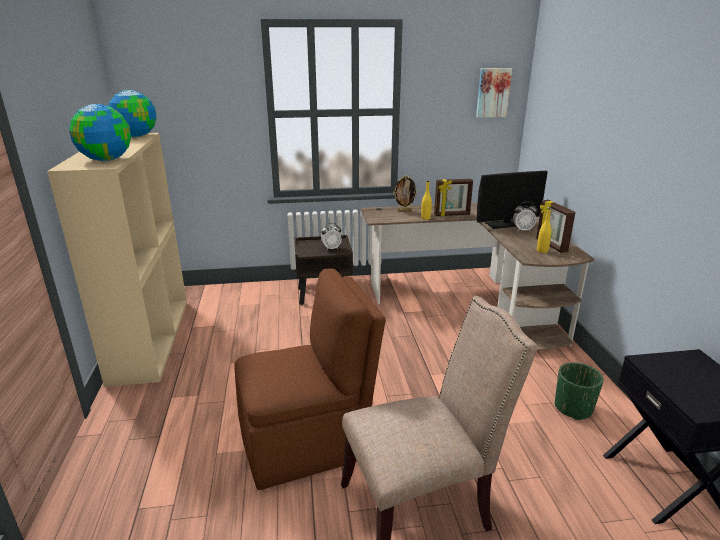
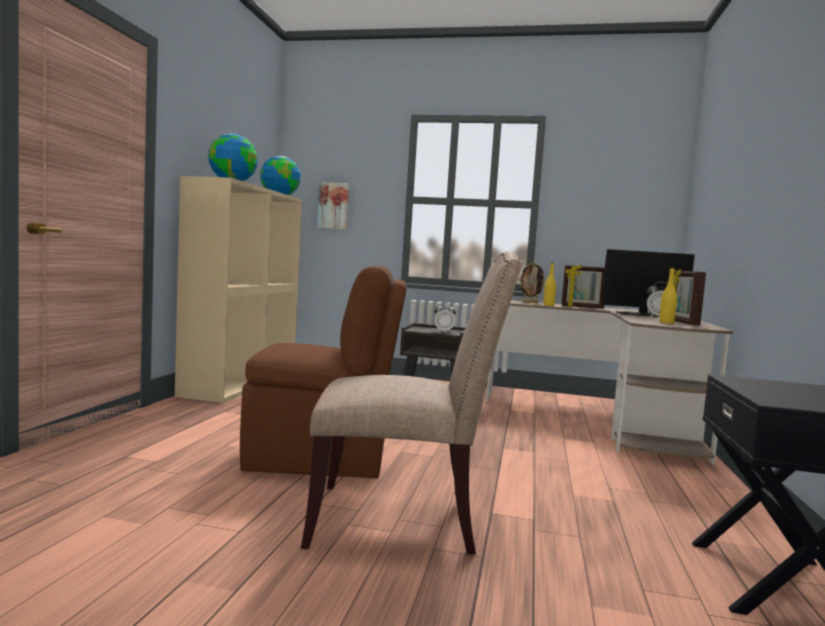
camera: 20 degrees right, 20 degrees down
picture [476,68,512,118] -> picture moved to [317,182,349,230]
green planter [555,362,604,420] -> none

